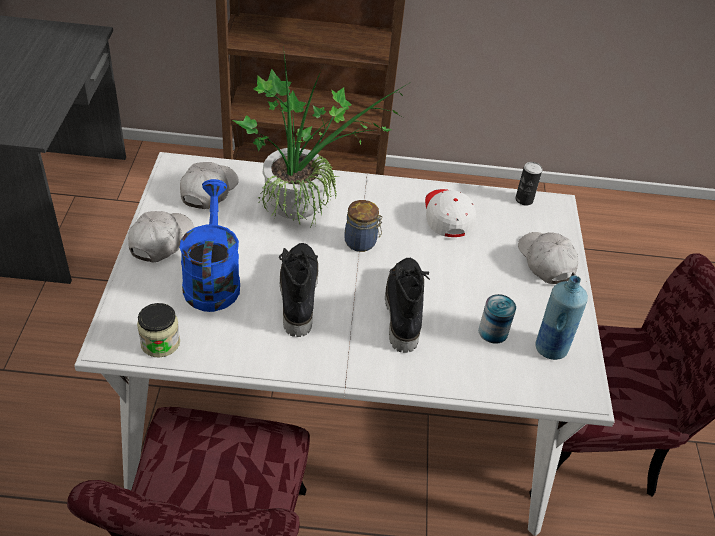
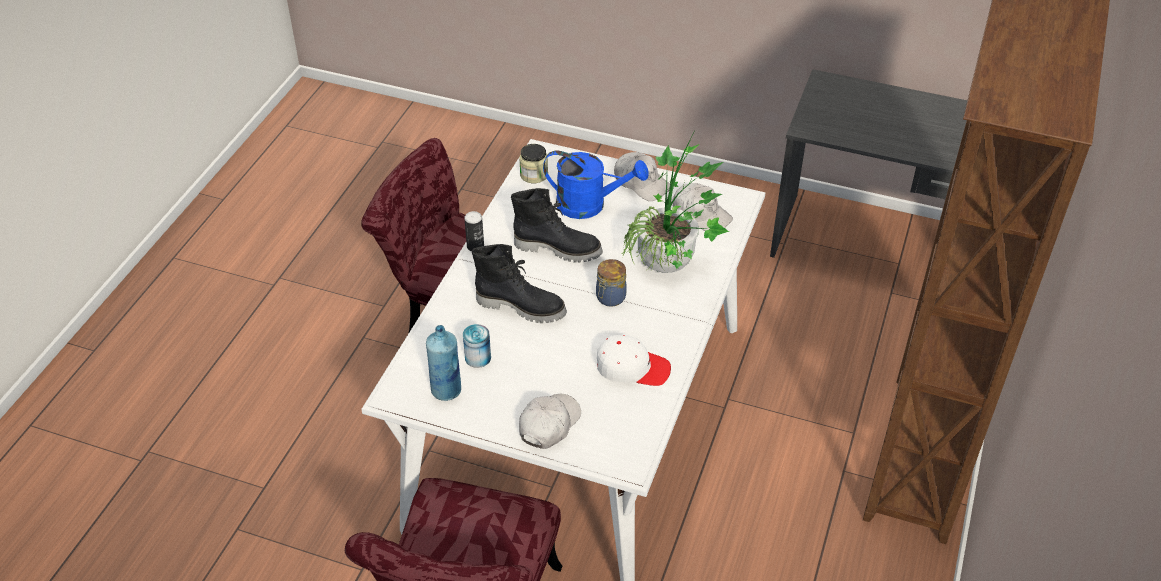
camera: 110 degrees right, 0 degrees up
can [515,162,543,206] -> can moved to [464,211,484,252]
white cap [518,232,578,284] -> white cap turned 60 degrees counterclockwise [519,394,581,449]

